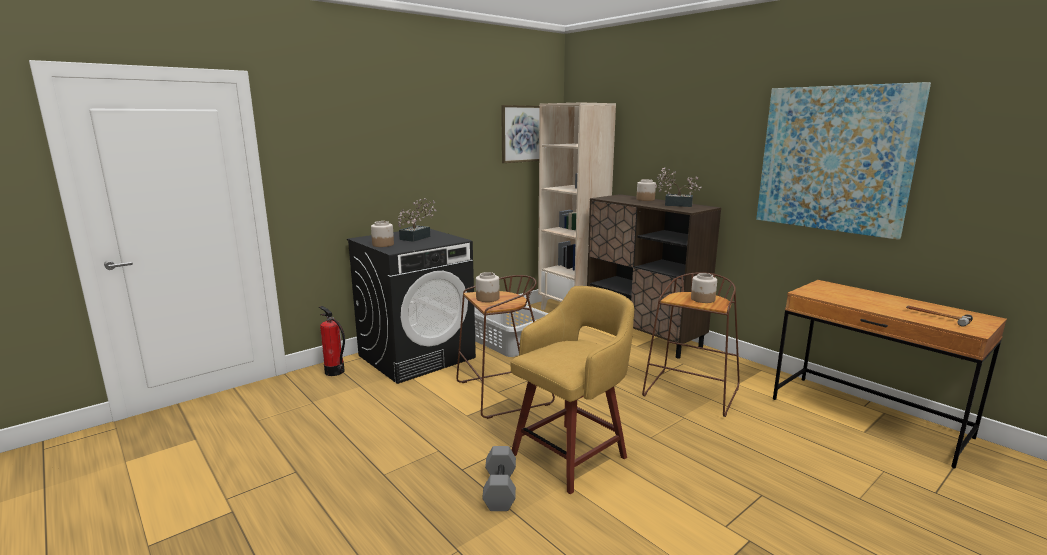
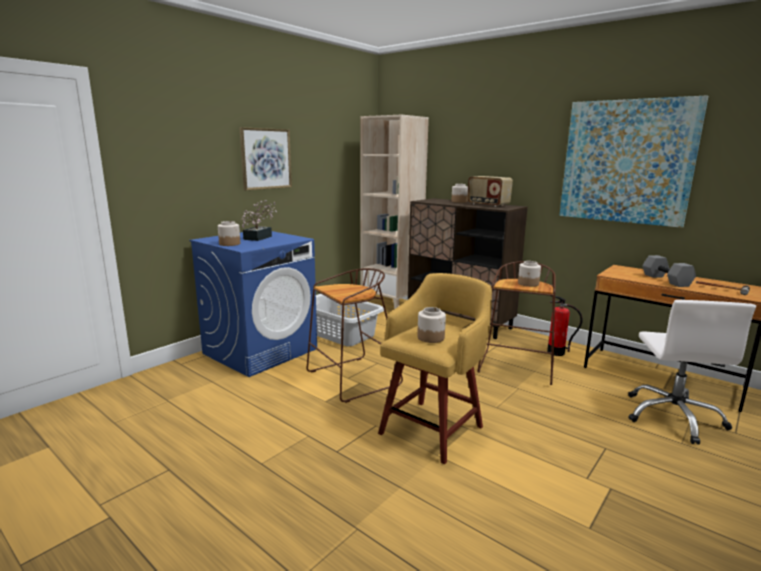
camera: 10 degrees left, 0 degrees up
fire extinguisher [319,306,345,376] -> fire extinguisher moved to [547,296,583,356]
black washing machine [347,229,476,384] -> blue washing machine [190,231,317,377]
jar [476,272,500,302] -> jar moved to [417,307,446,343]
grey dumbbell [482,446,516,511] -> grey dumbbell moved to [642,255,696,287]
picture [501,105,540,163] -> picture moved to [239,127,292,190]
potted plant [655,167,702,207] -> radio [467,176,513,207]
none -> white office chair [628,300,756,444]

